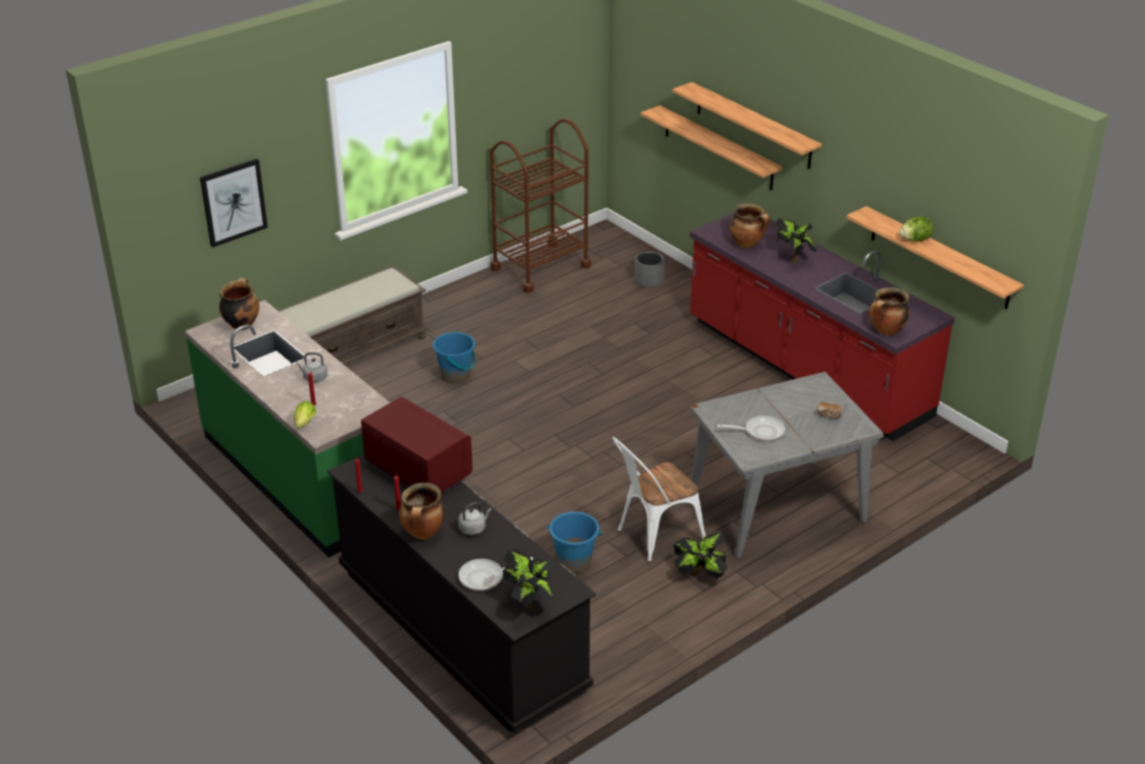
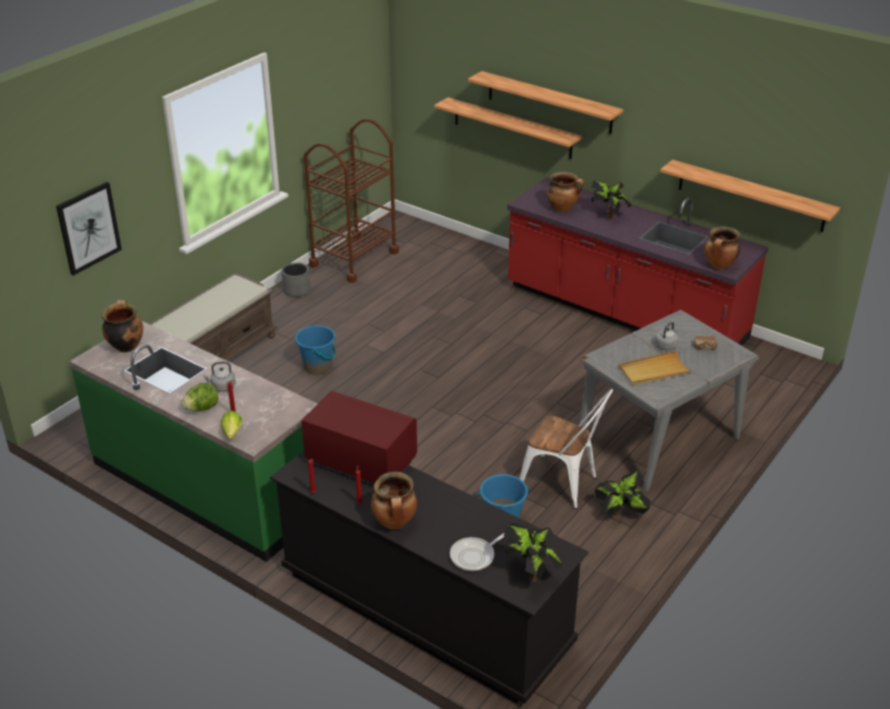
camera: 15 degrees left, 0 degrees up
grey kettle [458,502,492,535] -> grey kettle moved to [655,322,679,350]
white chair [612,437,706,563] -> white chair turned 105 degrees counterclockwise [520,389,613,509]
grey planter [635,251,665,288] -> grey planter moved to [281,262,311,297]
frying pan [717,416,785,441] -> beige tray [619,351,693,386]
lettuce [899,216,933,241] -> lettuce moved to [181,383,218,411]

